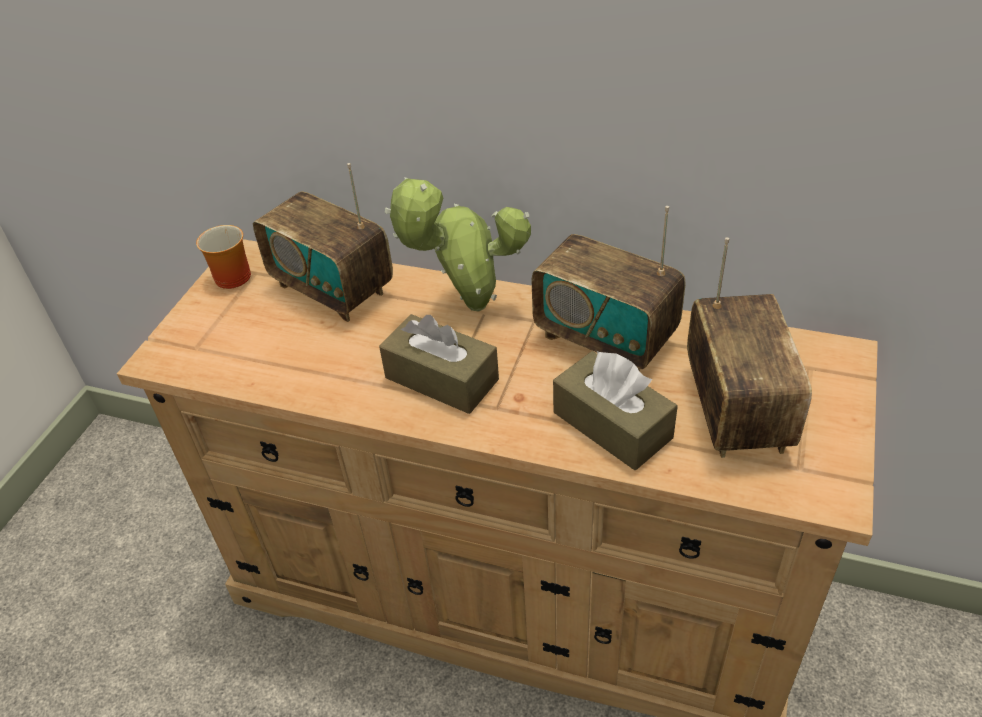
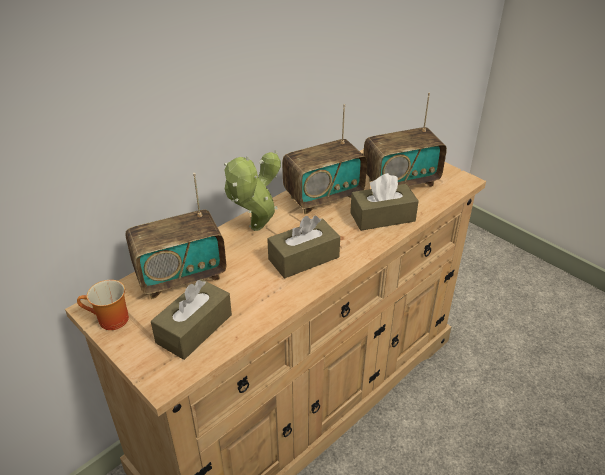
camera: 65 degrees left, 5 degrees down
radio [687,237,812,458] -> radio turned 135 degrees clockwise [363,93,447,187]
none -> brown tissue box [151,279,232,360]

